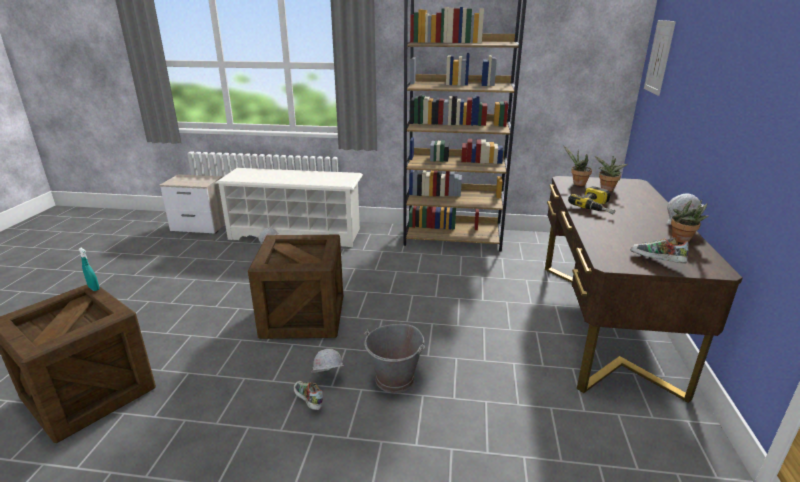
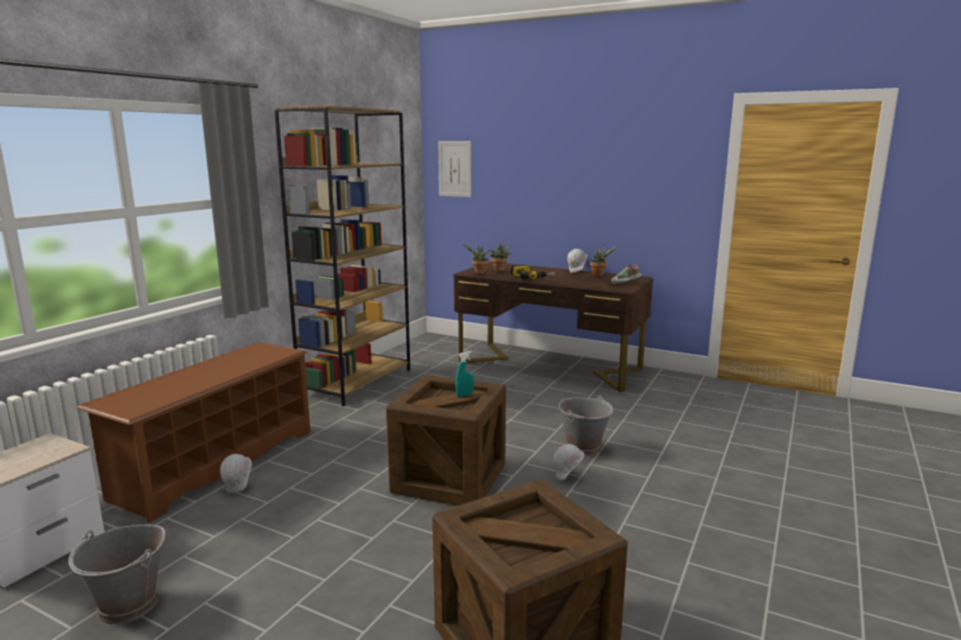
camera: 70 degrees left, 10 degrees down
turquoise spray bottle [79,248,100,291] -> turquoise spray bottle moved to [456,351,474,397]
white shoe rack [216,168,363,247] -> brown shoe rack [77,342,311,523]
shoe [294,381,323,410] -> none
none -> grey bucket [68,525,165,624]

